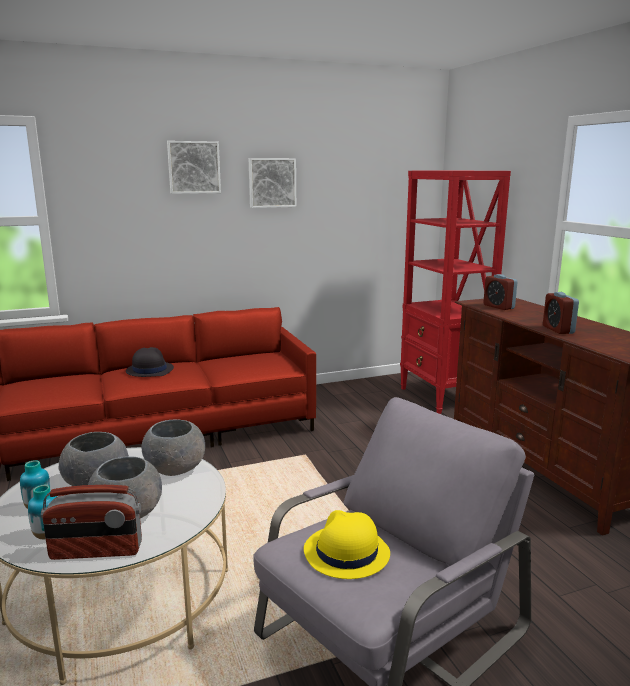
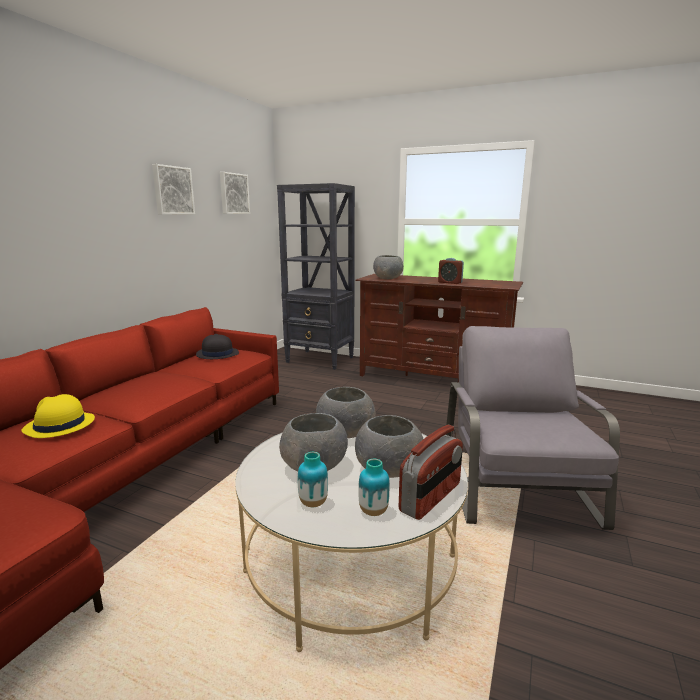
camera: 45 degrees left, 0 degrees up
black hat [126,347,174,377] -> black hat moved to [196,334,239,359]
picture [167,141,221,194] -> picture moved to [220,172,250,214]
yellow hat [304,510,390,579] -> yellow hat moved to [21,394,95,438]
red bookcase [400,171,511,414] -> black bookcase [277,183,355,370]
alarm clock [483,274,517,310] -> grey bowl [373,255,404,279]

